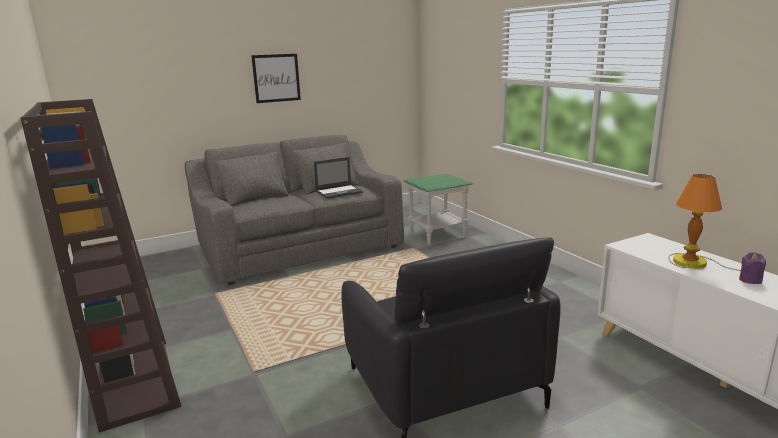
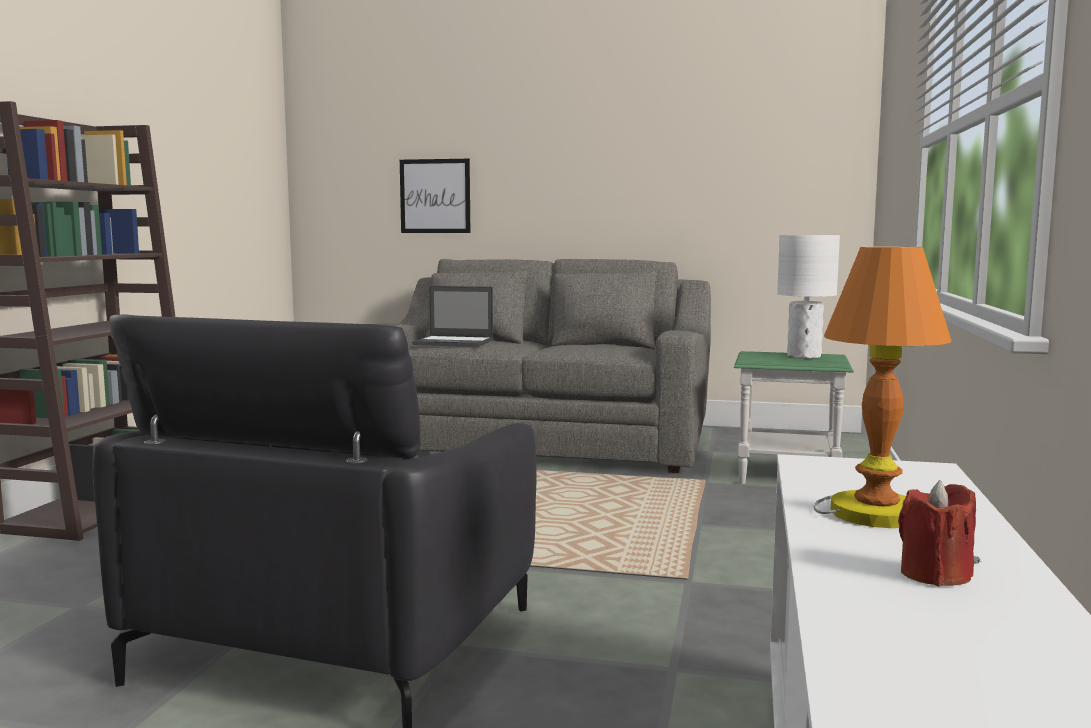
camera: 40 degrees right, 10 degrees down
picture [251,54,301,103] -> picture moved to [400,159,470,233]
laptop [314,157,363,199] -> laptop moved to [412,286,493,347]
purple candle [739,252,766,284] -> red candle [898,480,976,587]
none -> white table lamp [777,235,840,359]

